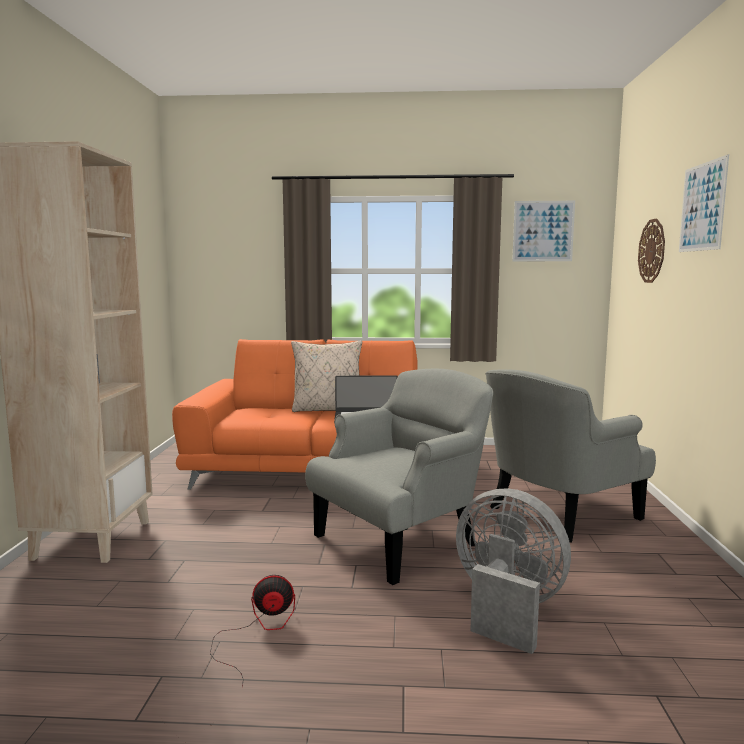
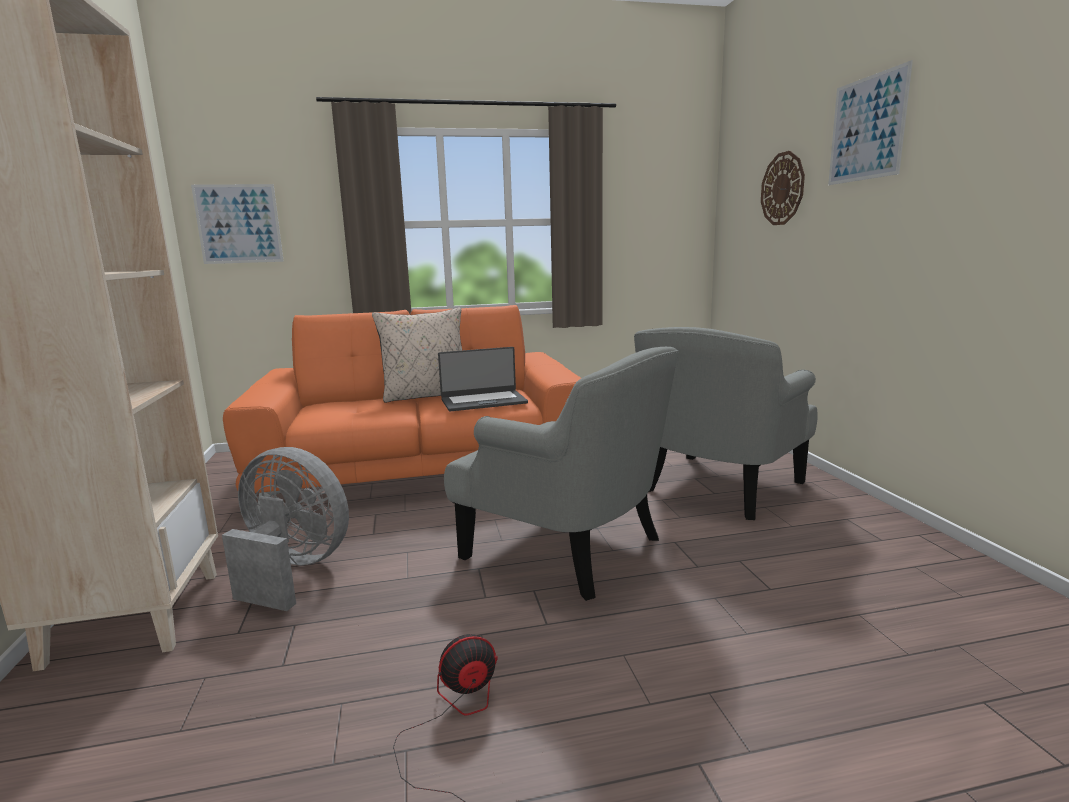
camera: 15 degrees left, 5 degrees up
grey armchair [305,369,493,585] -> grey armchair turned 90 degrees clockwise [444,347,679,601]
grey fan [456,488,571,654] -> grey fan moved to [222,447,349,611]
picture [512,201,575,261] -> picture moved to [191,184,284,264]

